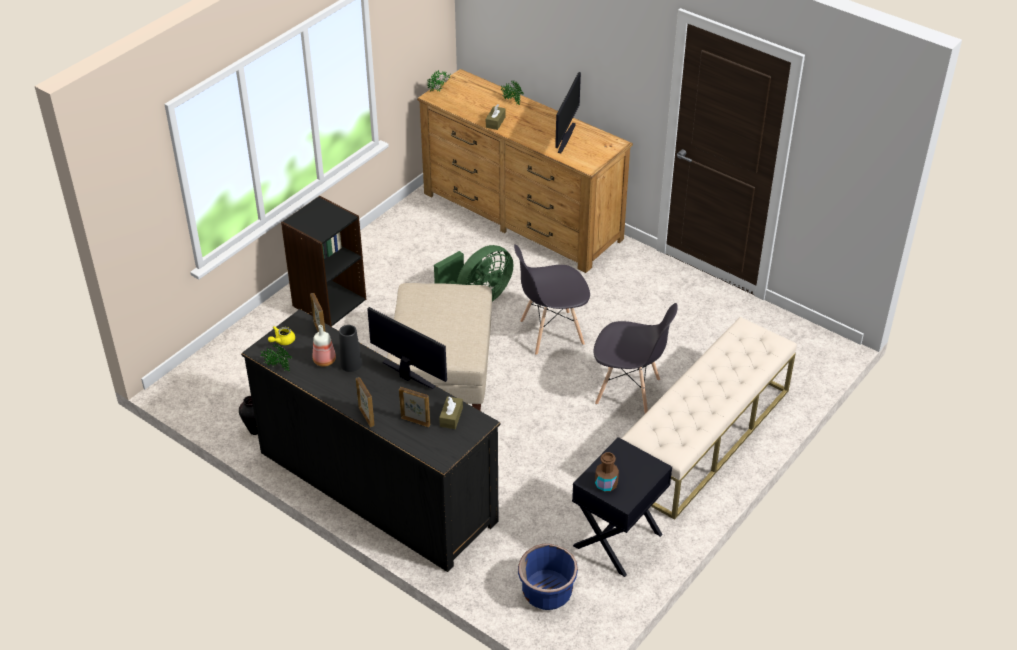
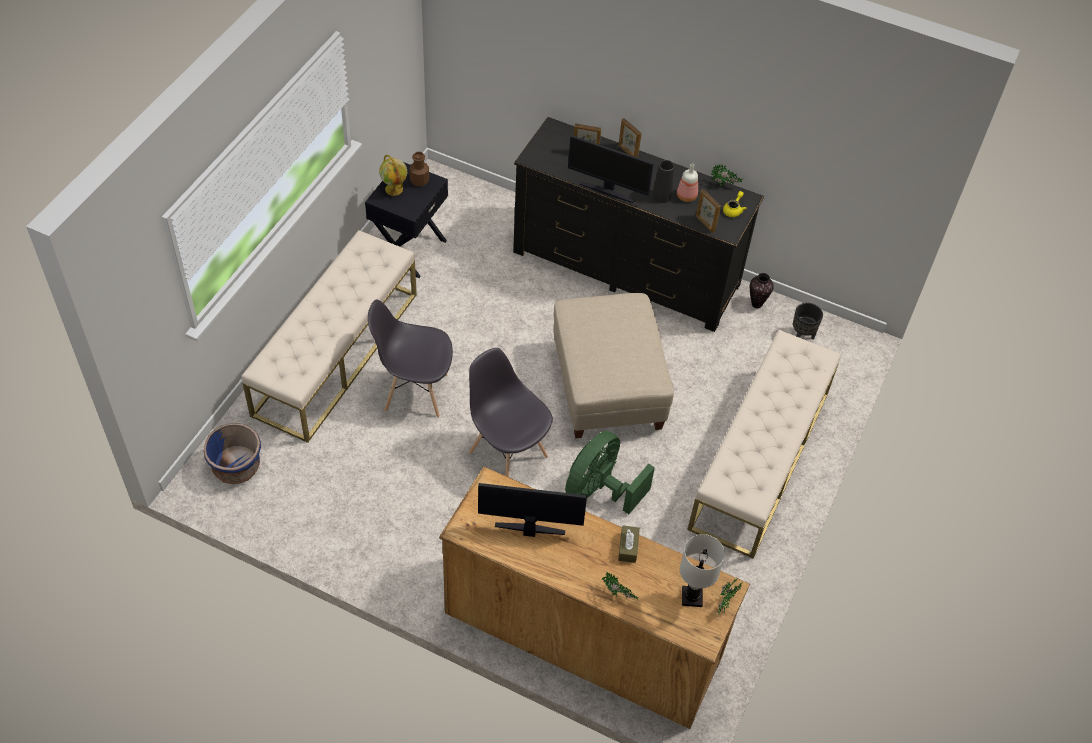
camera: 165 degrees right, 10 degrees up
black bookcase [281,196,366,327] -> beige bench [687,330,841,559]
brown tissue box [439,396,463,429] -> none
grey chair [514,244,590,355] -> grey chair turned 105 degrees counterclockwise [469,348,553,477]
blue planter [518,544,578,610] -> blue planter moved to [204,423,261,484]
monitor [555,72,581,153] -> monitor turned 90 degrees clockwise [478,483,587,537]
none -> globe [379,155,407,196]
none -> white table lamp [680,534,725,607]
none -> black planter [793,303,823,339]

